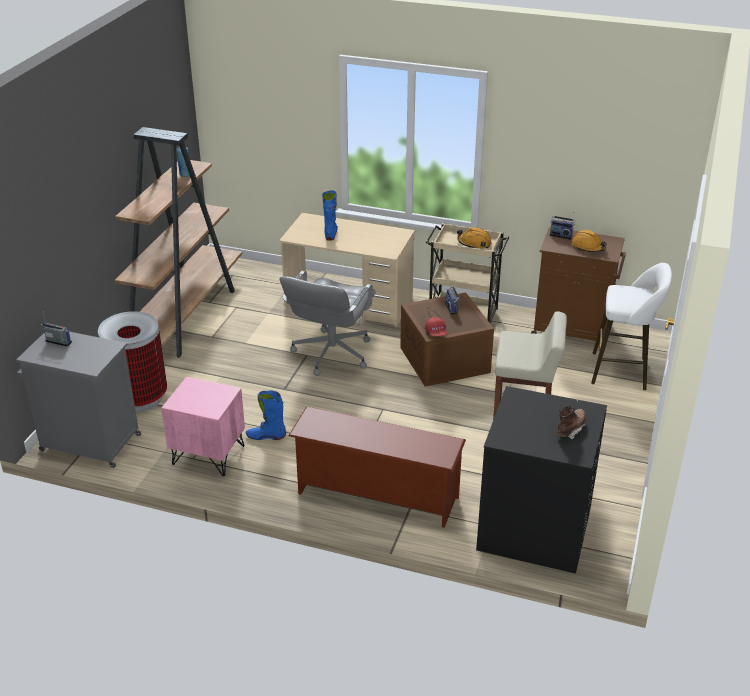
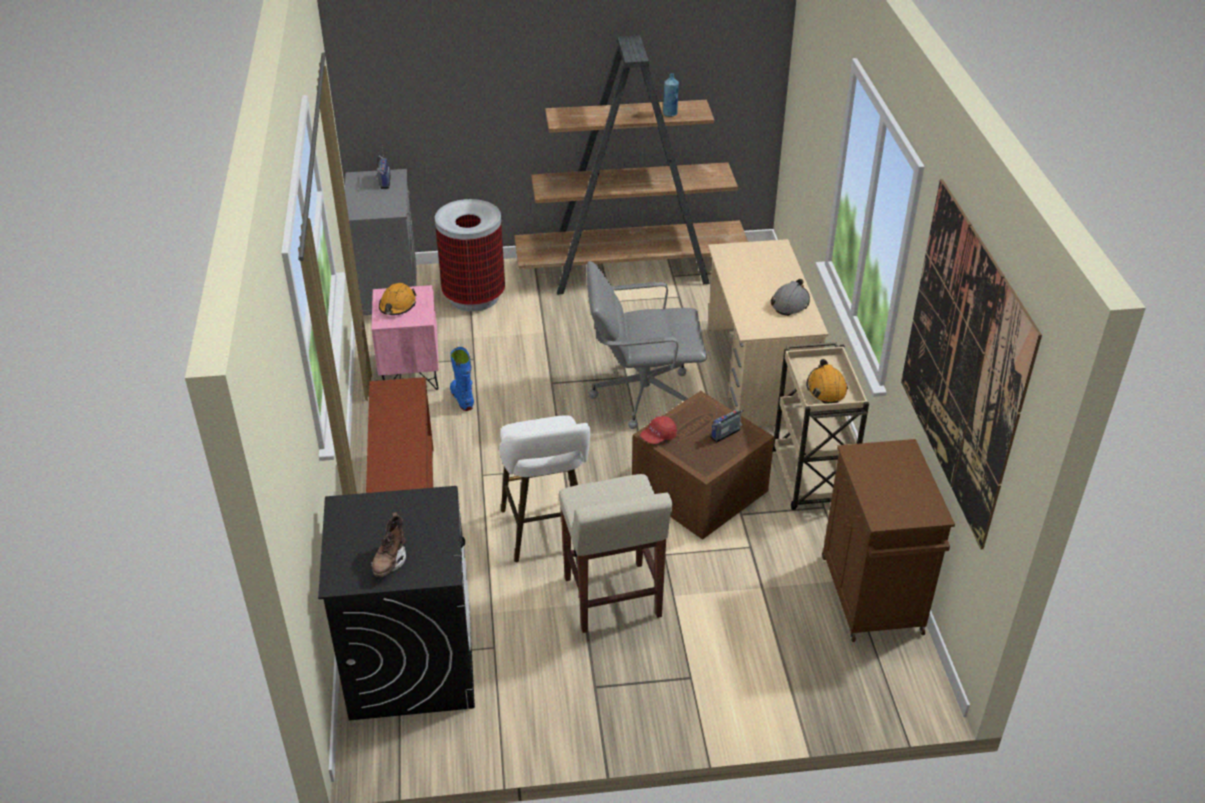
camera: 65 degrees right, 5 degrees up
blue boot [322,190,338,240] -> none
radio [549,212,575,240] -> none
brown boot [556,406,586,440] -> brown boot turned 90 degrees clockwise [371,512,406,577]
orange hard hat [572,230,607,252] -> orange hard hat moved to [379,283,417,315]
white stool [591,263,672,390] -> white stool moved to [499,415,591,562]
none -> grey hard hat [770,279,810,316]
none -> picture [901,179,1042,549]

